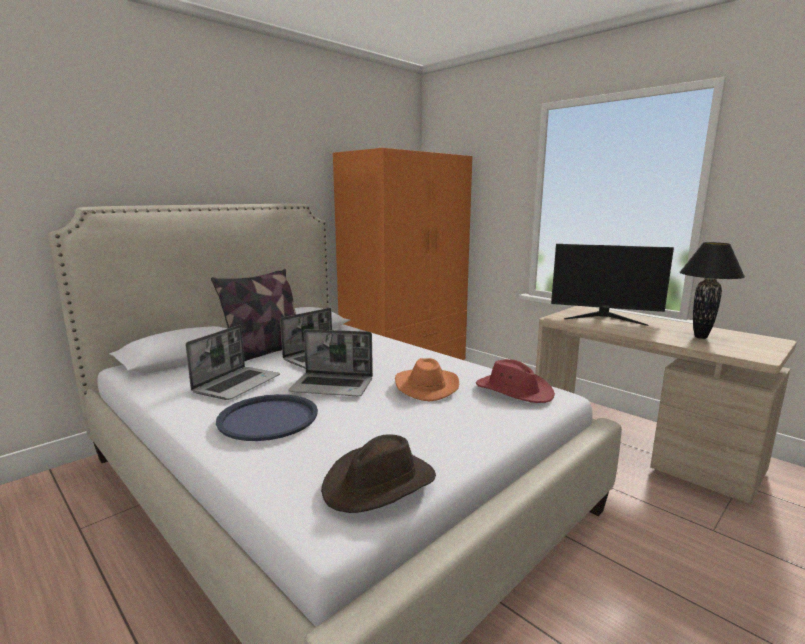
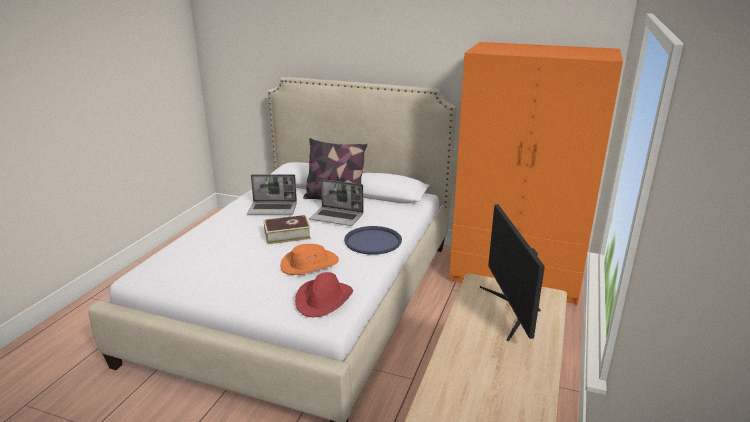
camera: 65 degrees right, 10 degrees up
blue tray [216,394,318,441] -> blue tray moved to [344,226,402,255]
laptop [288,329,373,396] -> book [264,215,311,245]
brown hat [321,434,436,513] -> none
black table lamp [680,242,745,339] -> none

